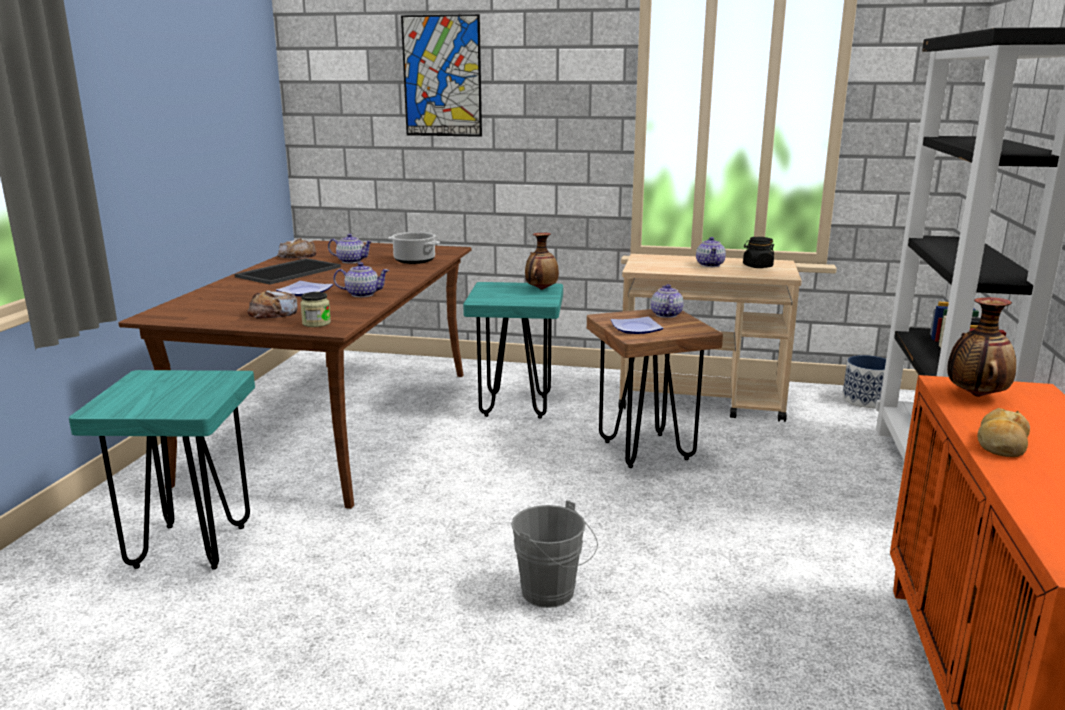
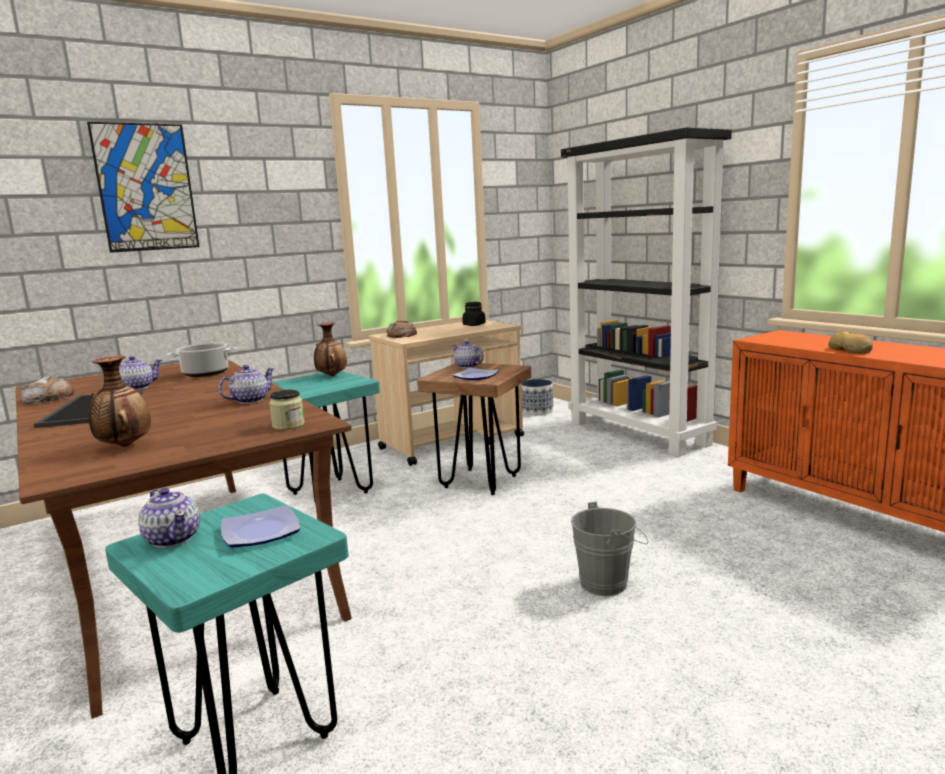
camera: 45 degrees left, 5 degrees down
bread [247,290,297,319] -> bread moved to [386,321,417,338]
plate [276,281,333,296] -> plate moved to [221,505,300,548]
teapot [696,237,726,267] -> teapot moved to [138,488,200,548]
vase [947,297,1016,397] -> vase moved to [88,356,151,447]

